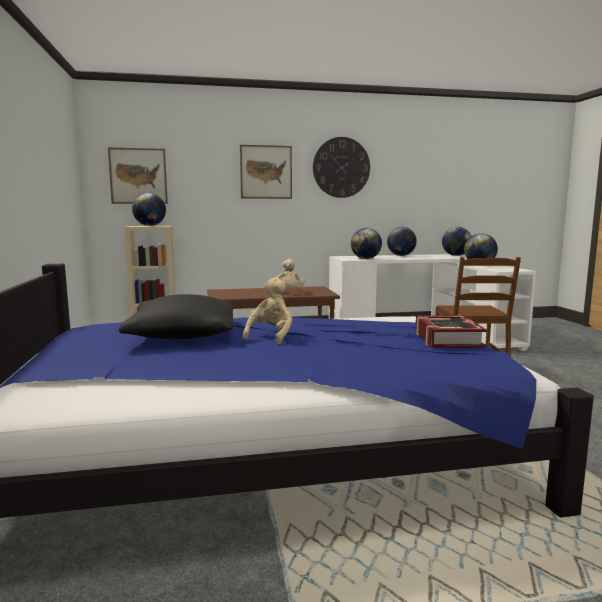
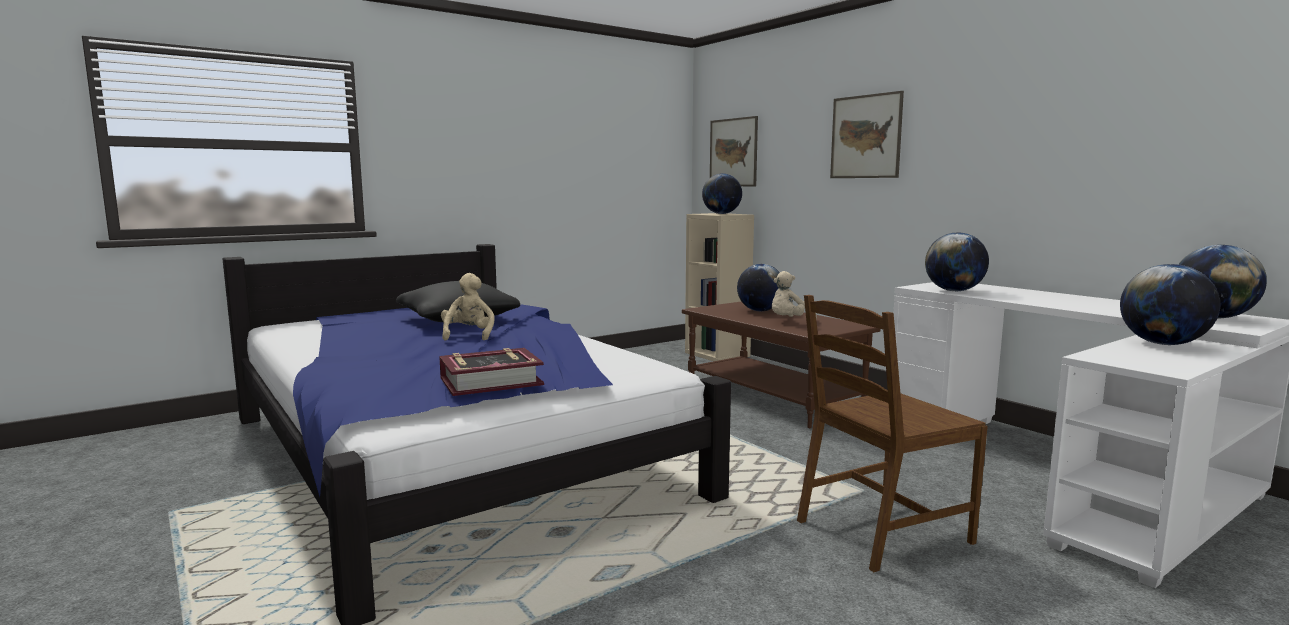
camera: 65 degrees right, 0 degrees up
beige plush toy [242,277,292,344] -> beige plush toy turned 90 degrees counterclockwise [441,273,495,341]
wall clock [313,137,370,198] -> none
globe [387,227,417,256] -> globe moved to [737,264,780,311]

